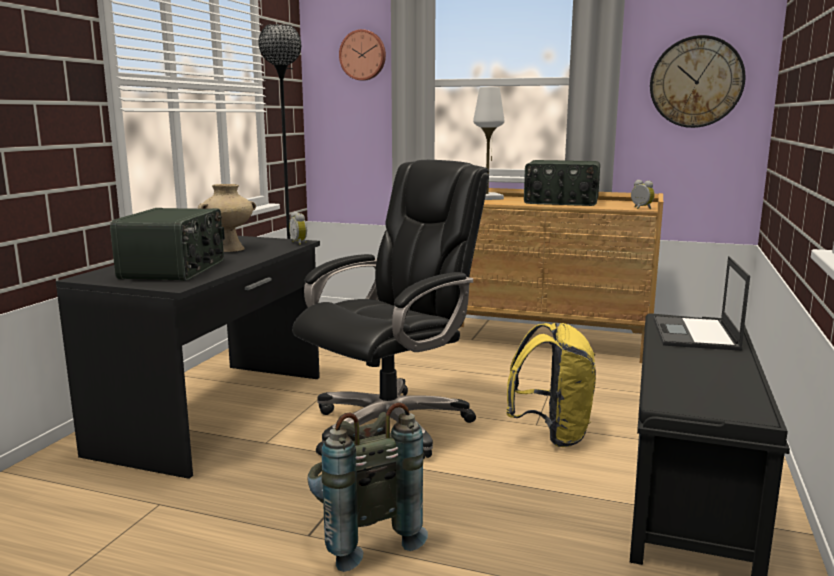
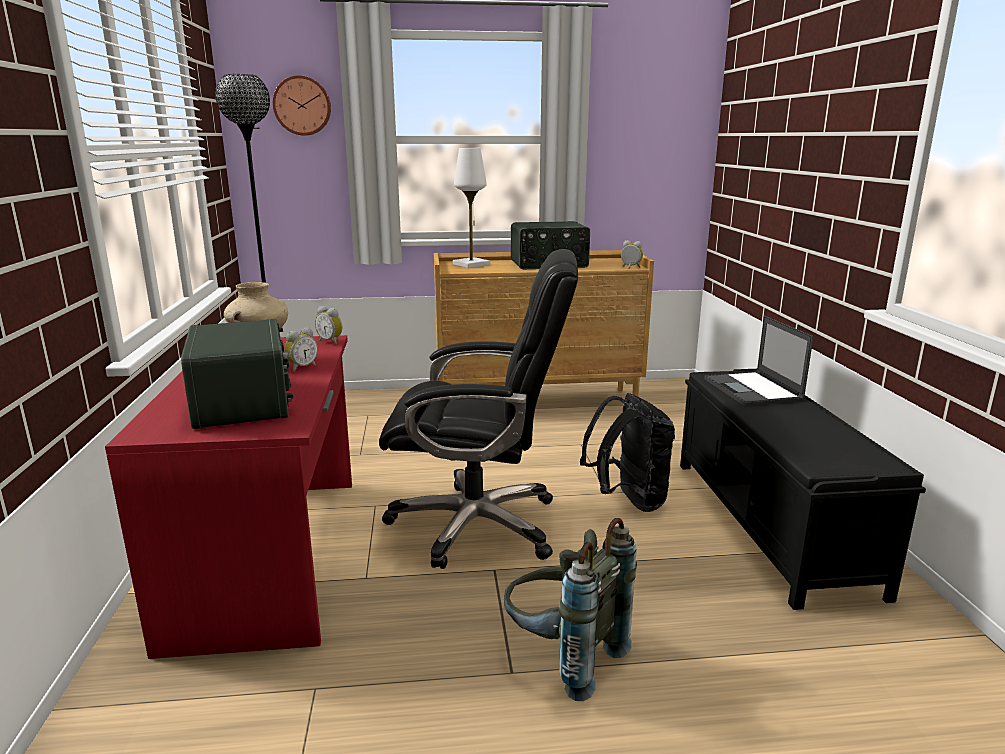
camera: 25 degrees left, 5 degrees up
black desk [56,236,320,479] -> red desk [105,335,352,659]
black office chair [292,160,489,459] -> black office chair turned 75 degrees clockwise [379,249,578,569]
yellow backpack [506,323,596,447] -> black backpack [580,393,675,512]
wall clock [650,35,745,128] -> none
none -> alarm clock [284,327,318,372]

